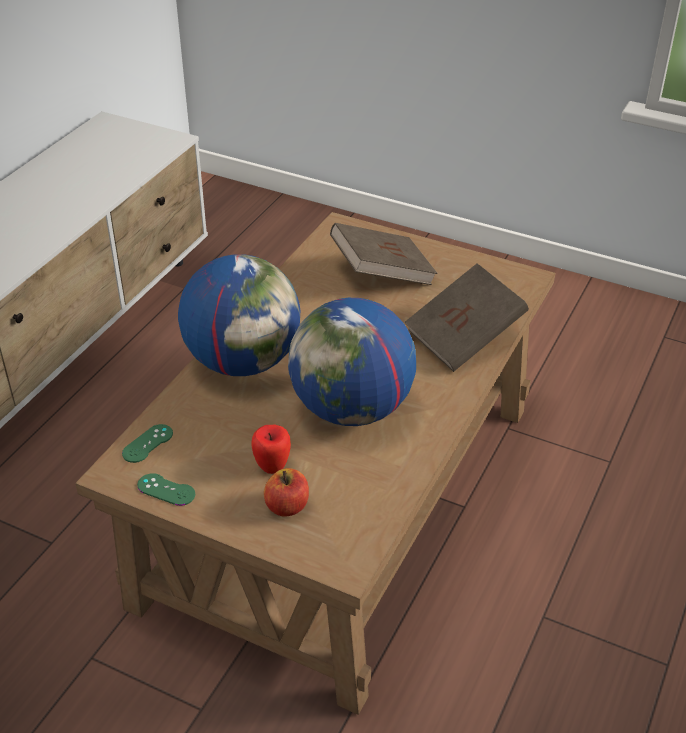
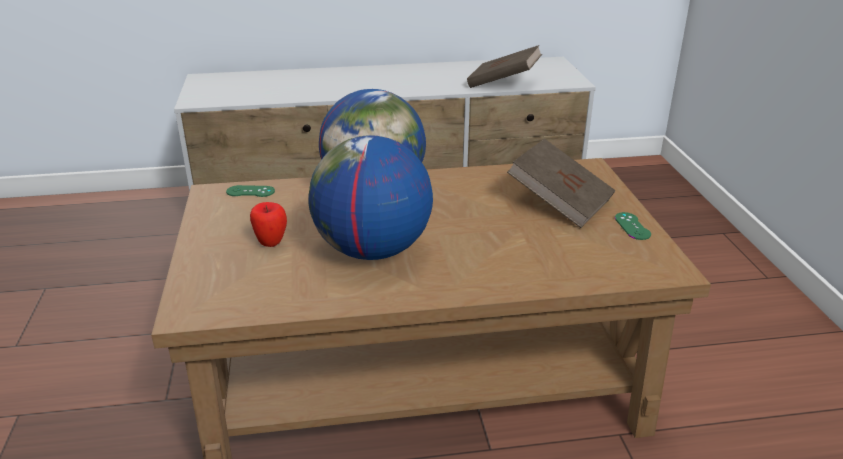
camera: 55 degrees right, 10 degrees down
green game controller [137,473,195,506] -> green game controller moved to [615,212,651,240]
apple [264,468,309,517] -> none
brown book [405,263,529,372] -> brown book moved to [467,45,542,88]

